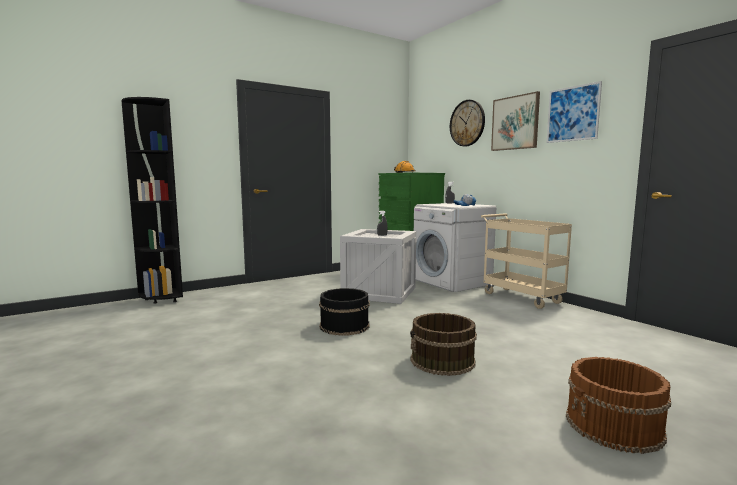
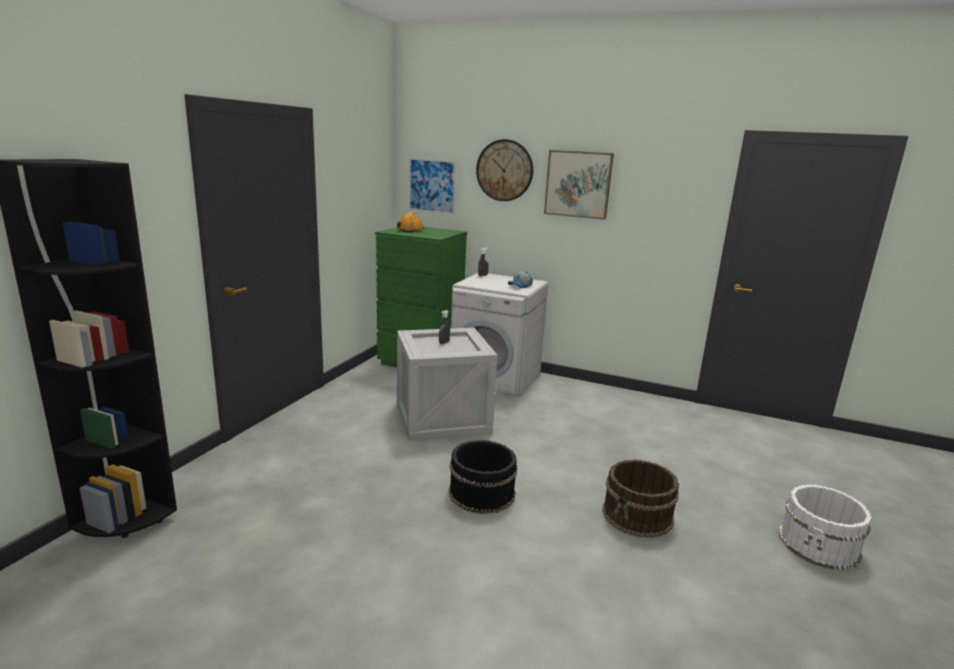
camera: 35 degrees left, 10 degrees up
beige cart [481,213,572,309] -> none
picture [547,81,602,143] -> picture moved to [409,158,456,214]
brown bucket [566,357,671,454] -> white bucket [779,484,872,570]

